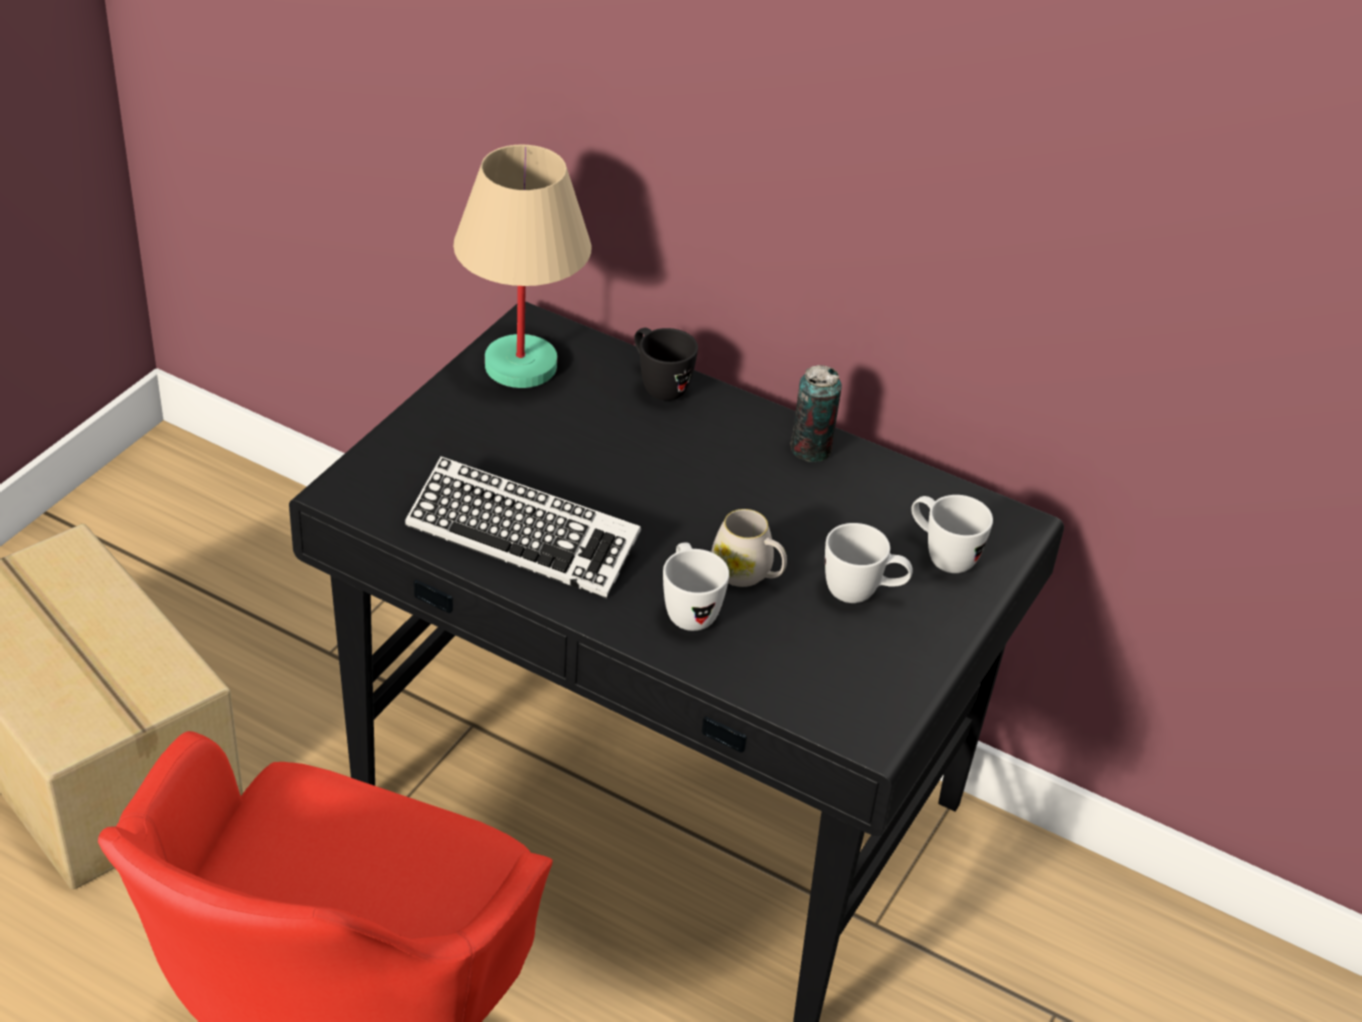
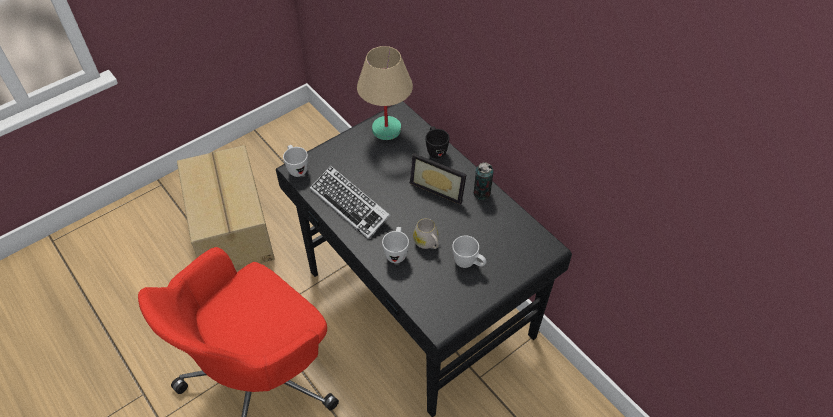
camera: 25 degrees right, 10 degrees up
white mug [911,495,993,573] -> white mug moved to [283,145,308,177]
none -> picture frame [410,153,467,205]

